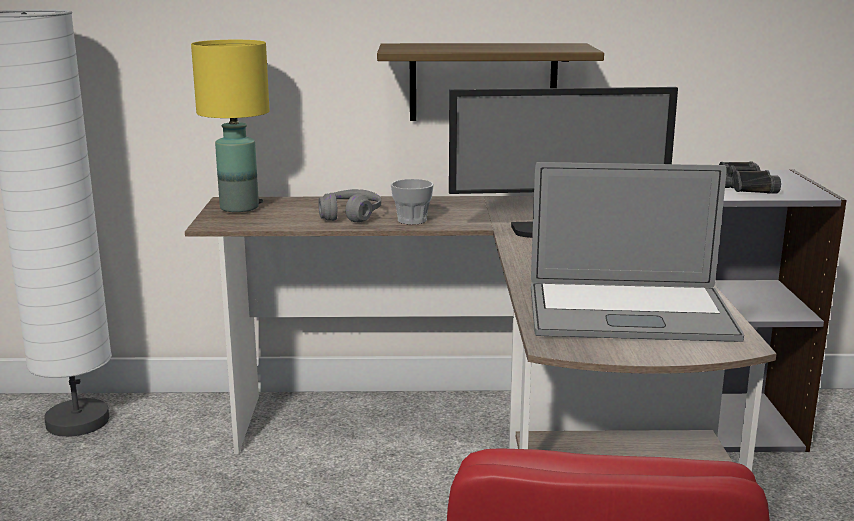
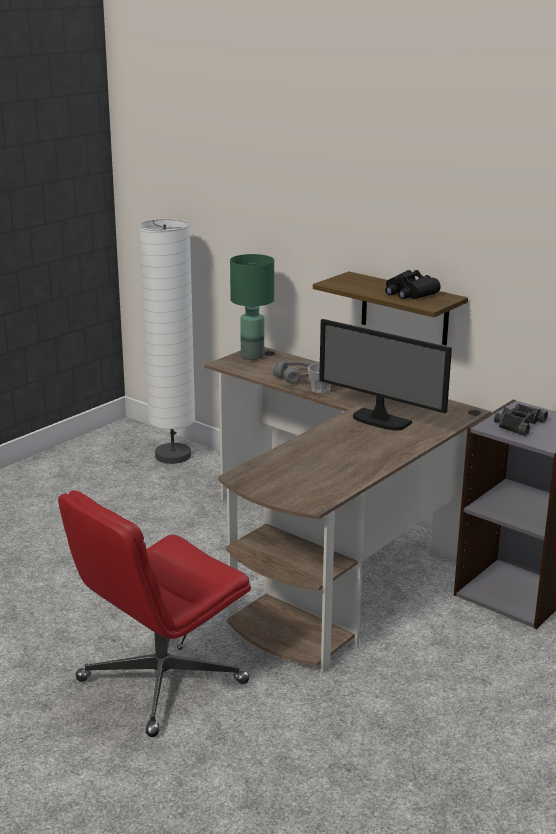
camera: 40 degrees right, 5 degrees up
yellow table lamp [191,40,270,212] -> green table lamp [230,254,274,360]
laptop [531,162,744,342] -> none
none -> black binoculars [385,270,441,299]

